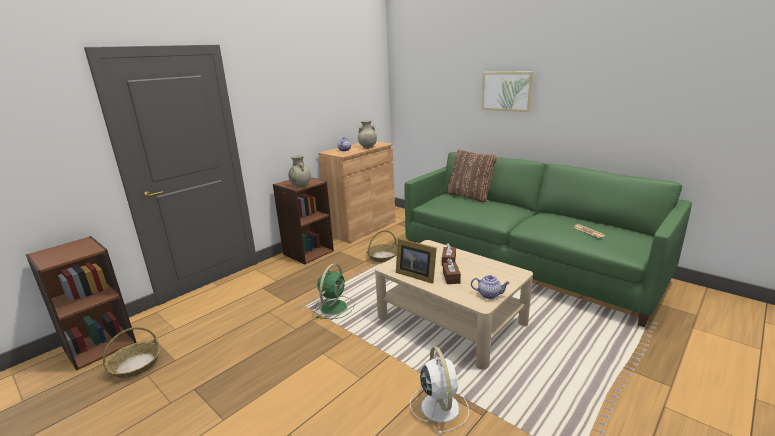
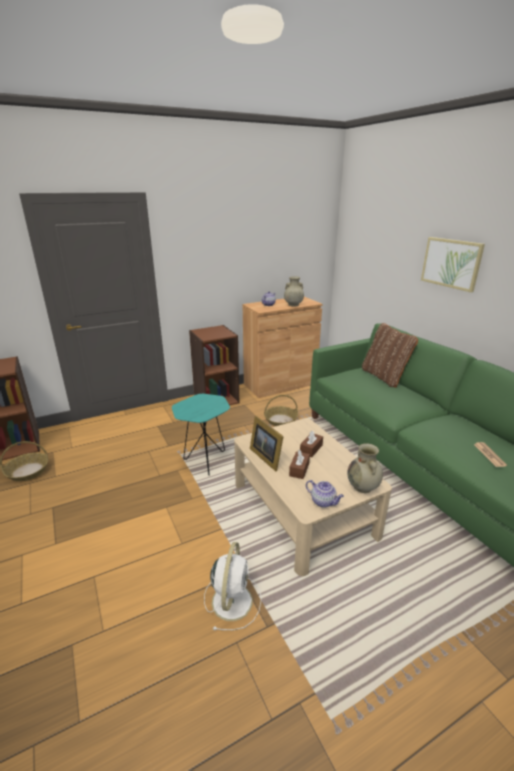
camera: 20 degrees right, 5 degrees up
beige vase [289,155,311,188] -> beige vase moved to [347,443,383,493]
green fan [315,264,355,319] -> turquoise side table [172,394,230,475]

